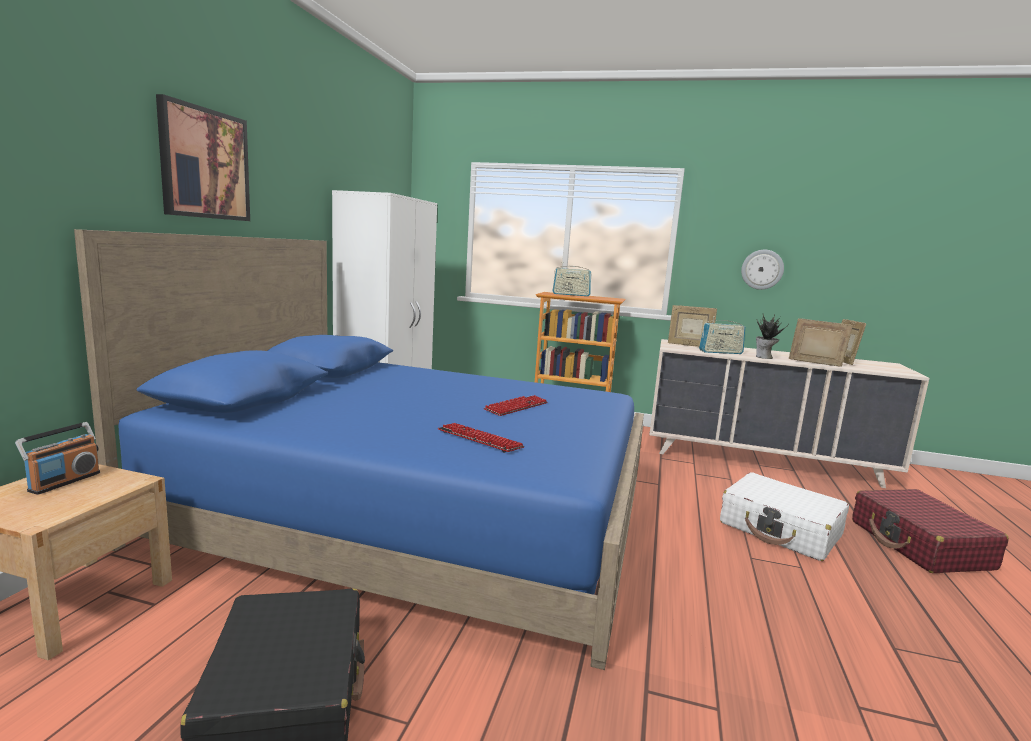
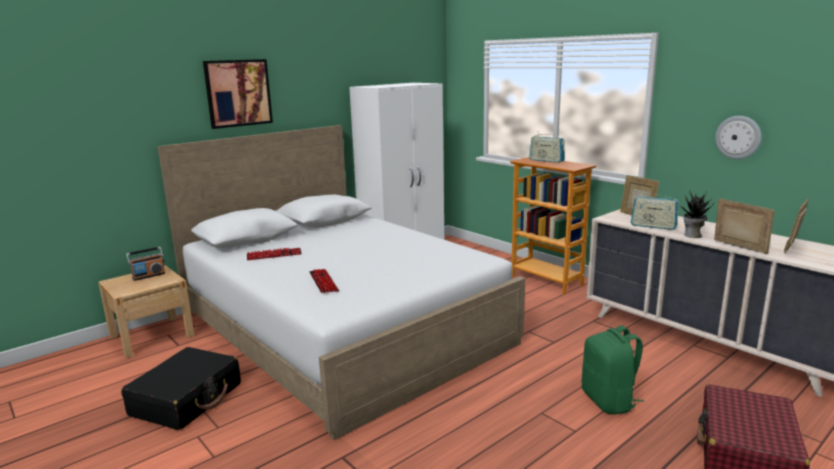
camera: 35 degrees right, 5 degrees up
blue bed [74,229,644,670] -> white bed [157,125,525,440]
keyboard [484,395,548,416] -> keyboard moved to [247,248,302,260]
white suitcase [720,472,849,561] -> green backpack [582,326,644,415]

